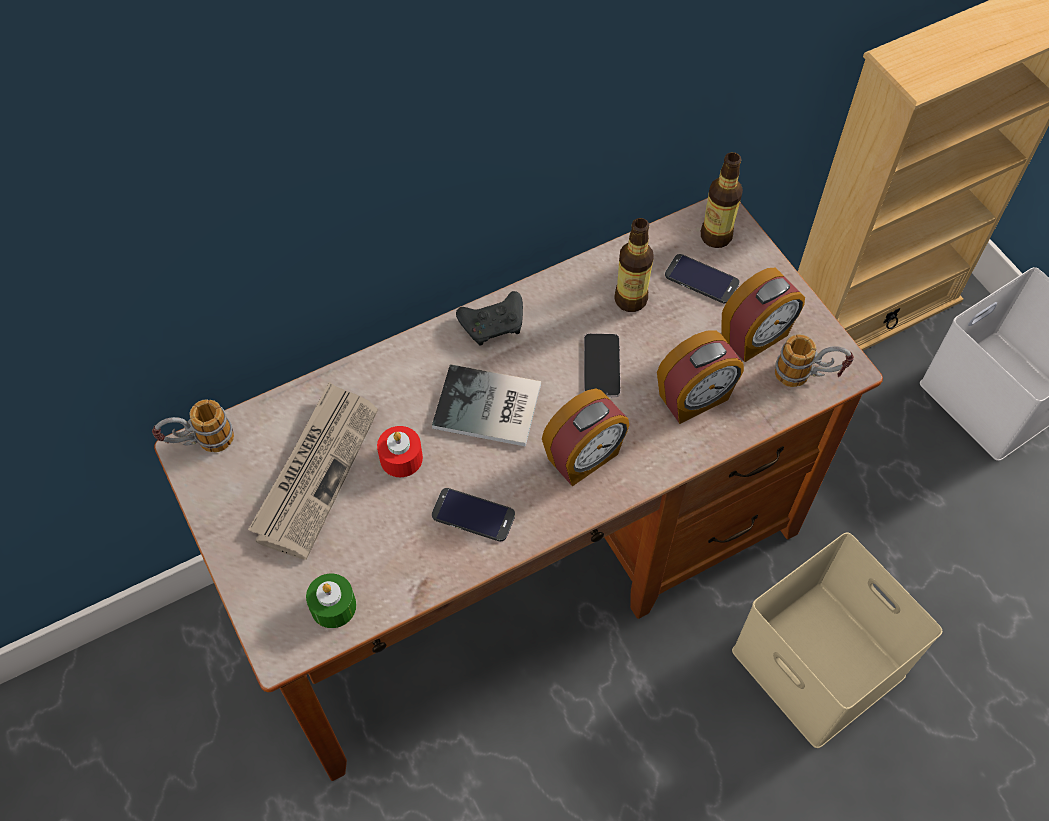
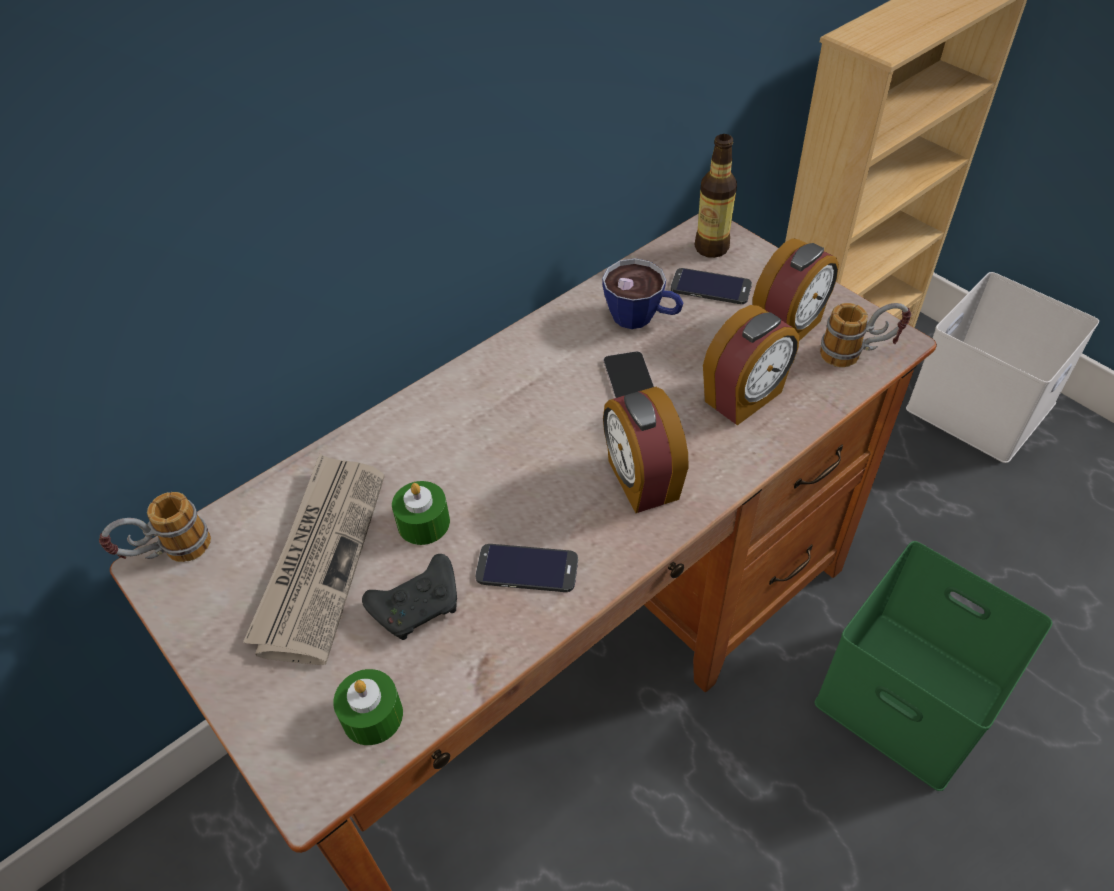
camera: 10 degrees left, 10 degrees down
red candle [377,426,423,477] -> green candle [392,481,450,545]
book [432,364,541,447] -> none
black game controller [456,291,523,346] -> black game controller moved to [362,554,457,640]
alarm clock [542,388,630,486] -> alarm clock turned 120 degrees clockwise [603,387,688,513]
bottle [614,218,654,312] -> cup [602,258,683,329]
beige storage box [732,532,942,748] -> green storage box [815,541,1053,791]

